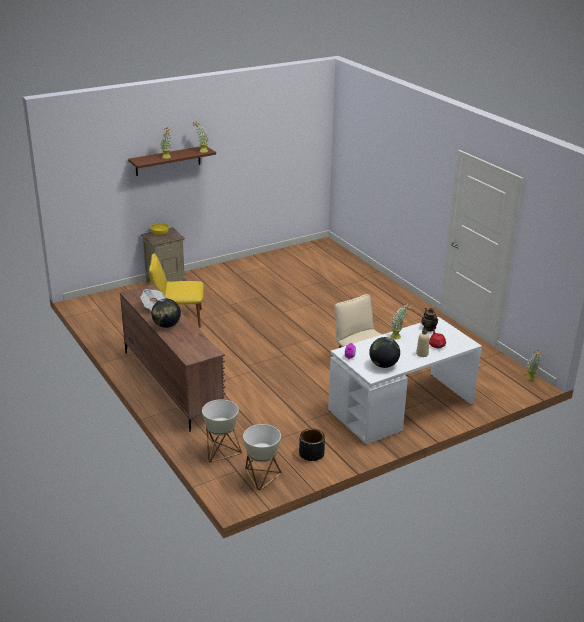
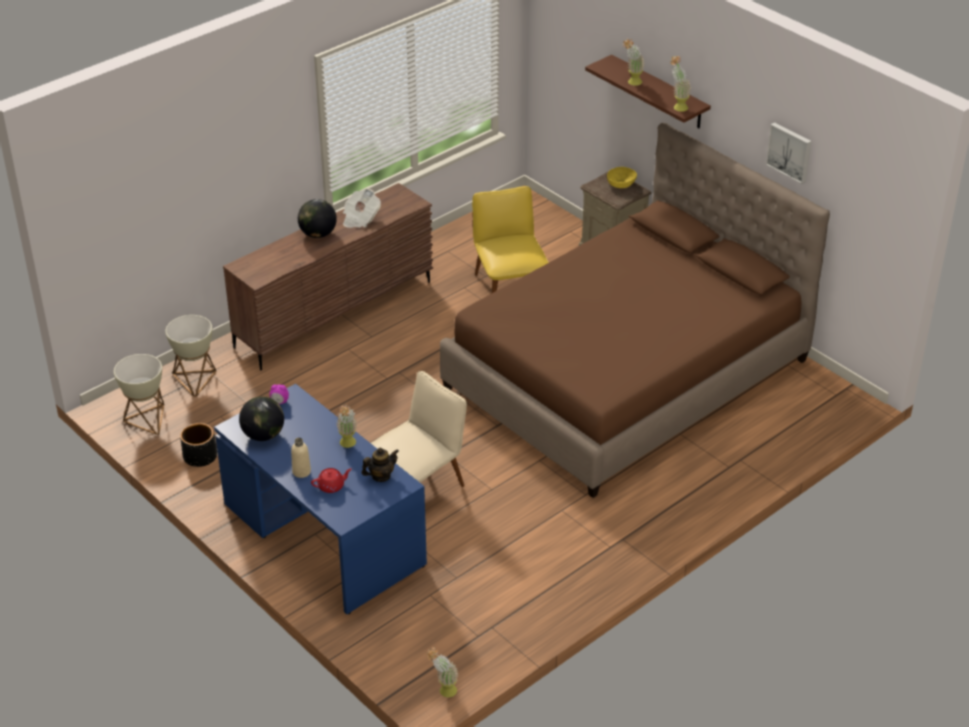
camera: 80 degrees right, 10 degrees up
white desk [328,317,482,445] -> blue desk [214,384,427,614]
none -> brown bed [440,123,830,498]
none -> picture [766,122,811,184]

